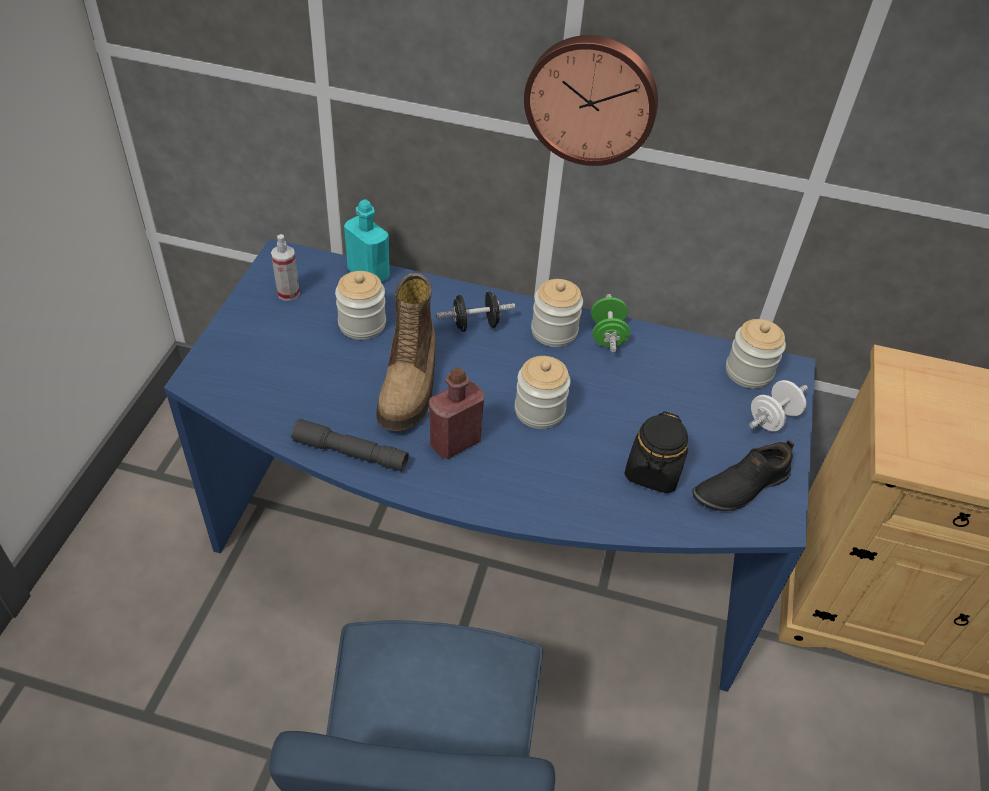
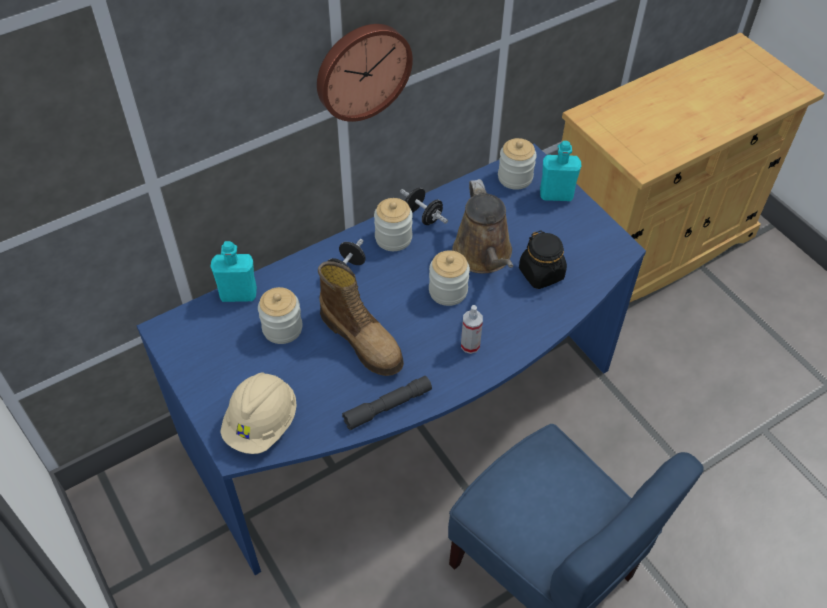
camera: 45 degrees left, 5 degrees up
spray bottle [271,234,300,301] -> spray bottle moved to [461,305,483,354]
red bottle [429,368,485,459] -> none
green dumbbell [591,294,630,352] -> black dumbbell [400,188,448,225]
black shoe [692,440,794,511] -> none
white dumbbell [749,380,808,431] -> turquoise bottle [540,141,581,201]
none -> beige hard hat [220,372,297,454]
none -> brown watering can [452,179,513,273]

